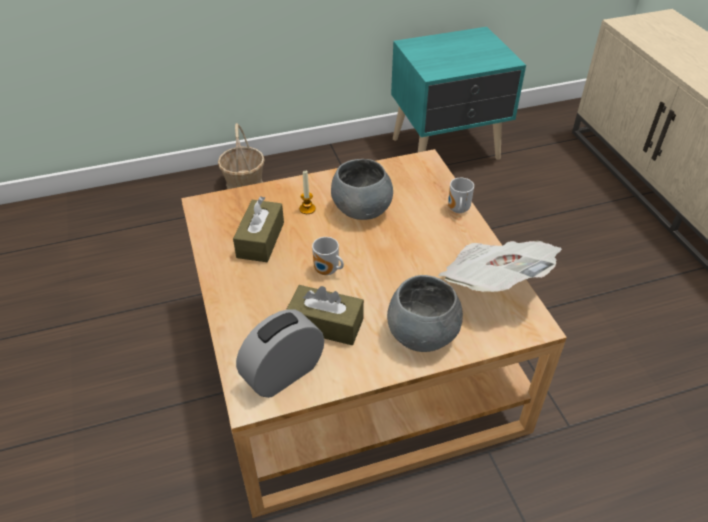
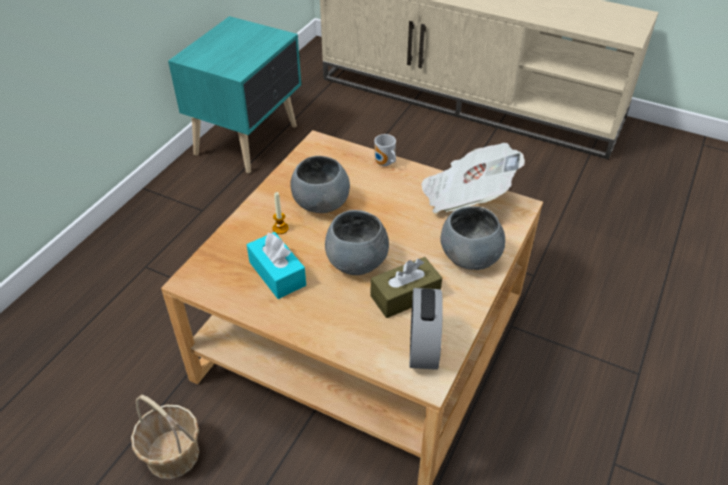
camera: 45 degrees left, 0 degrees up
basket [218,123,265,189] -> basket moved to [131,395,199,479]
brown tissue box [233,196,284,262] -> turquoise tissue box [247,232,306,299]
mug [312,237,344,275] -> grey bowl [325,210,389,275]

